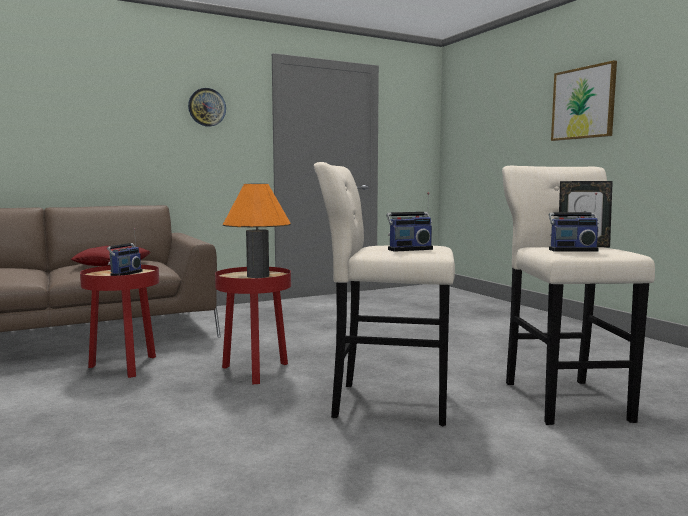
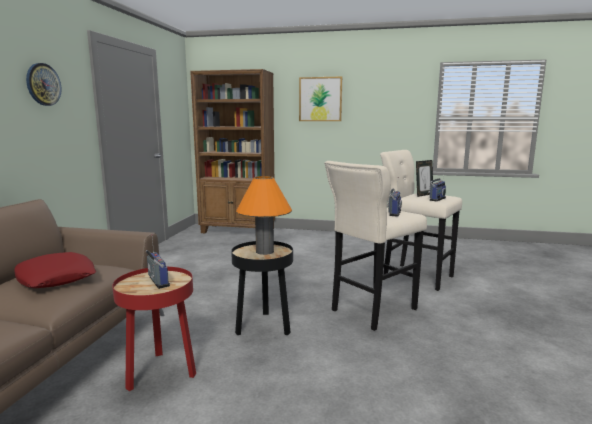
camera: 50 degrees left, 5 degrees up
red side table [215,267,291,384] -> black side table [231,241,293,335]
none -> brown bookcase [190,69,275,233]

